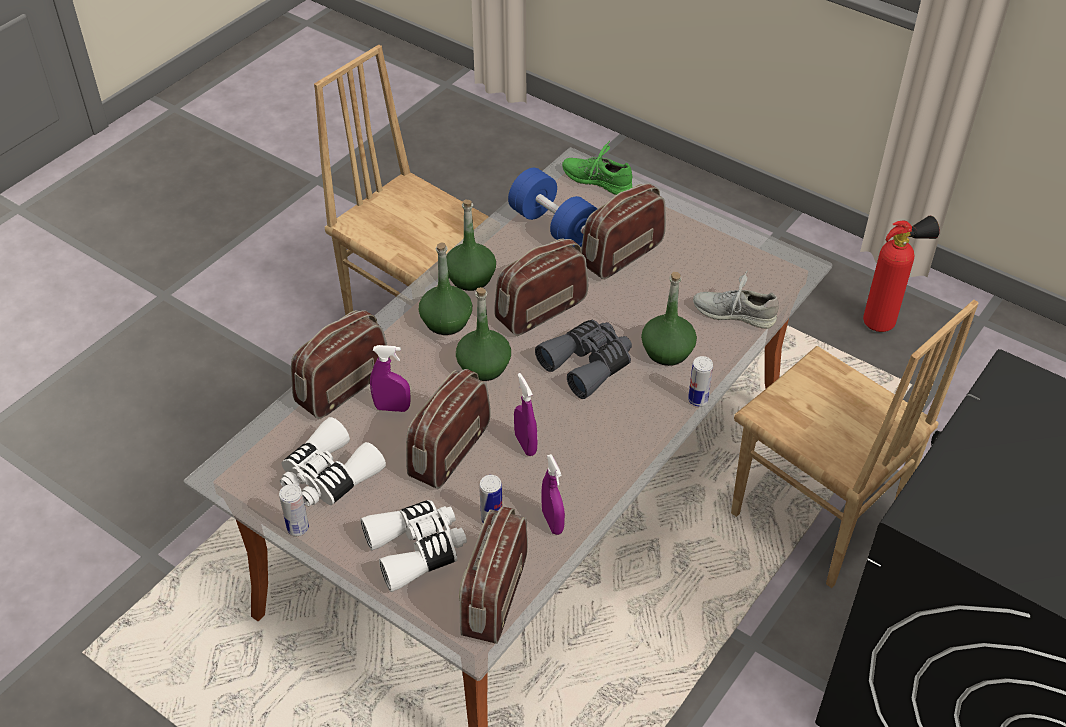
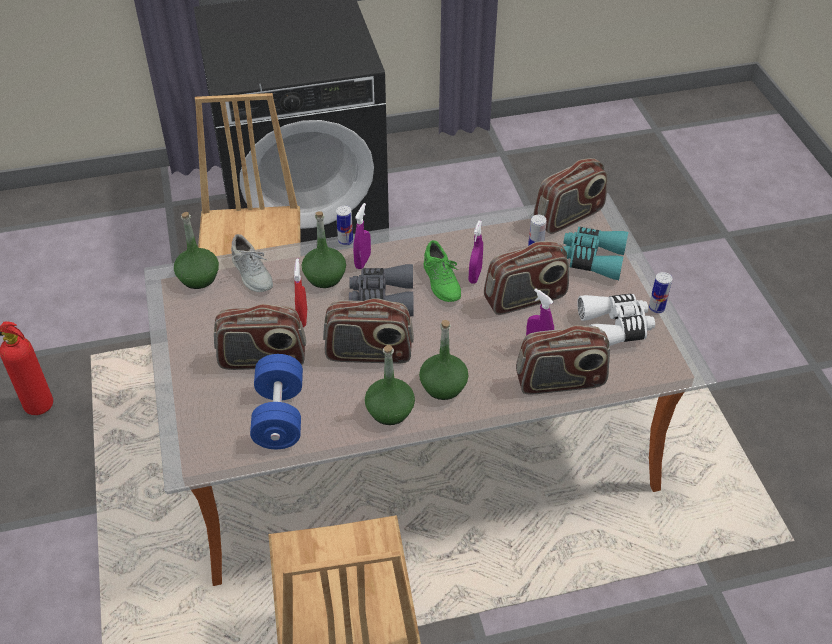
camera: 140 degrees left, 0 degrees up
white binoculars [360,500,467,592] -> turquoise binoculars [561,227,628,280]
green bottle [456,287,511,381] -> green bottle moved to [174,212,219,289]
purple spray bottle [541,454,565,535] -> purple spray bottle moved to [353,203,371,269]
green shoe [562,141,632,195] -> green shoe moved to [424,240,461,302]
none -> red spray bottle [294,258,307,327]

